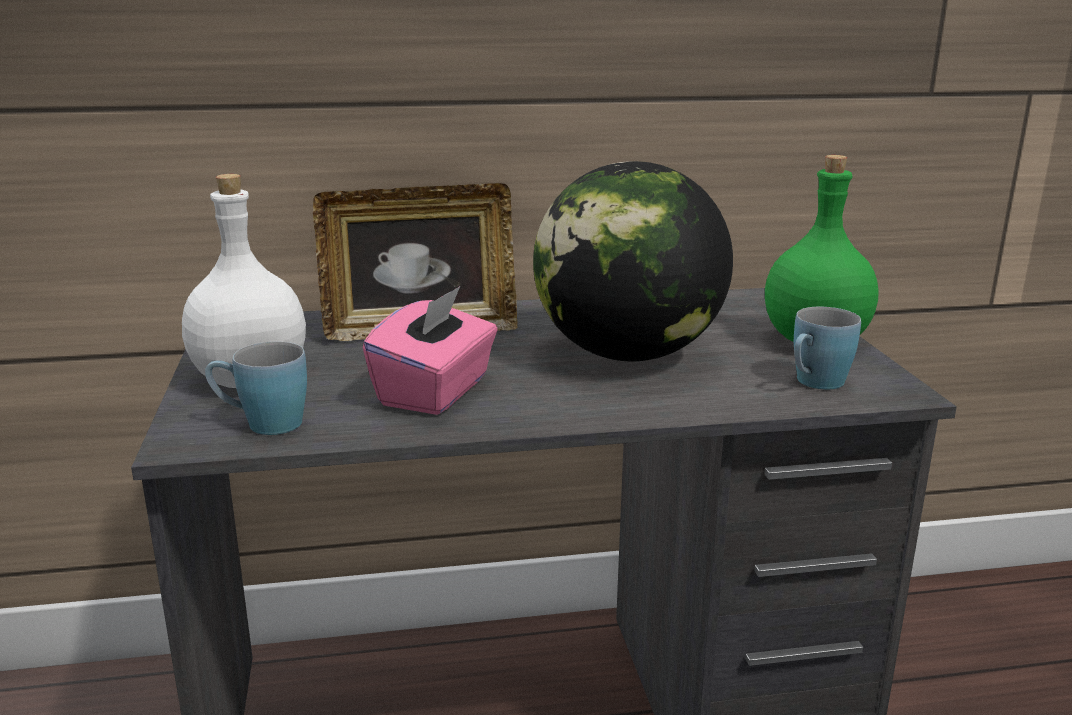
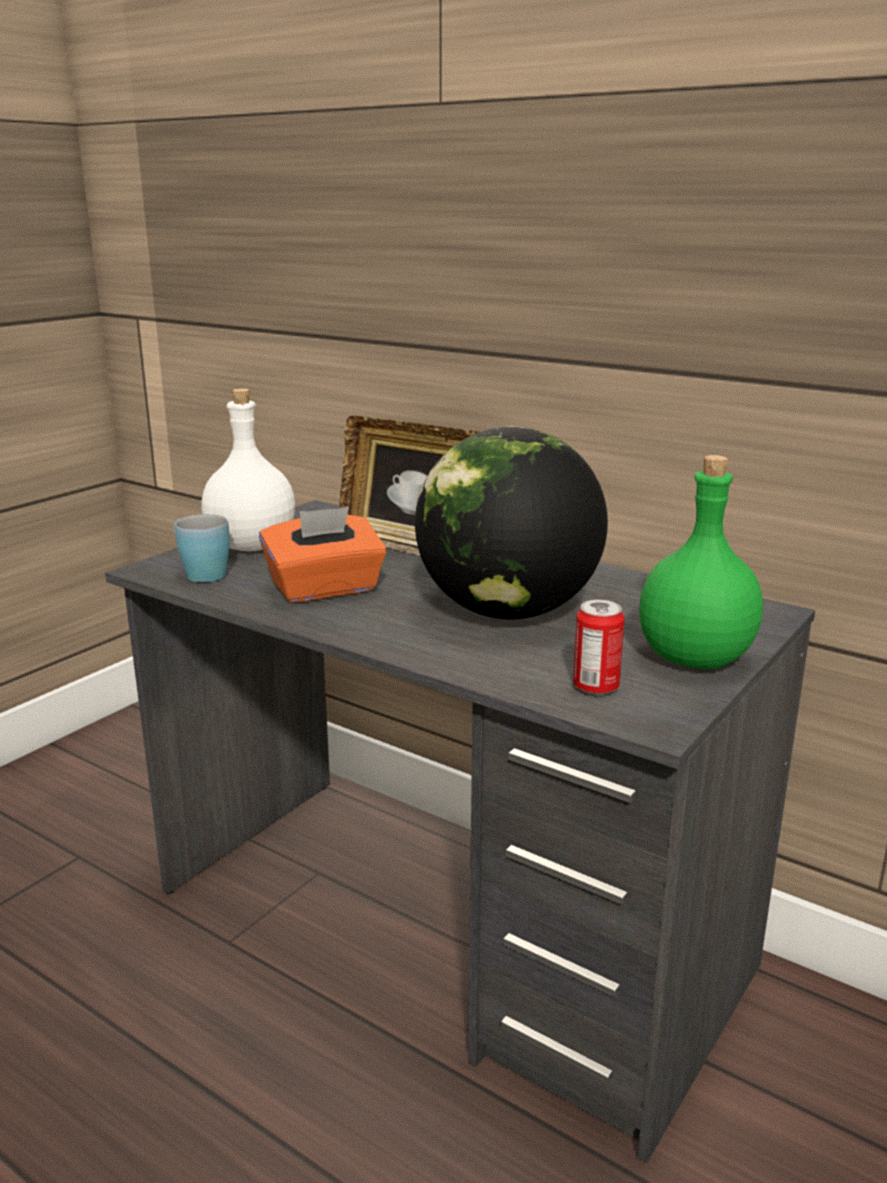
camera: 45 degrees right, 0 degrees up
pink tissue box [363,286,498,415] -> orange tissue box [259,507,387,603]
blue mug [794,307,861,390] -> can [573,600,625,695]

